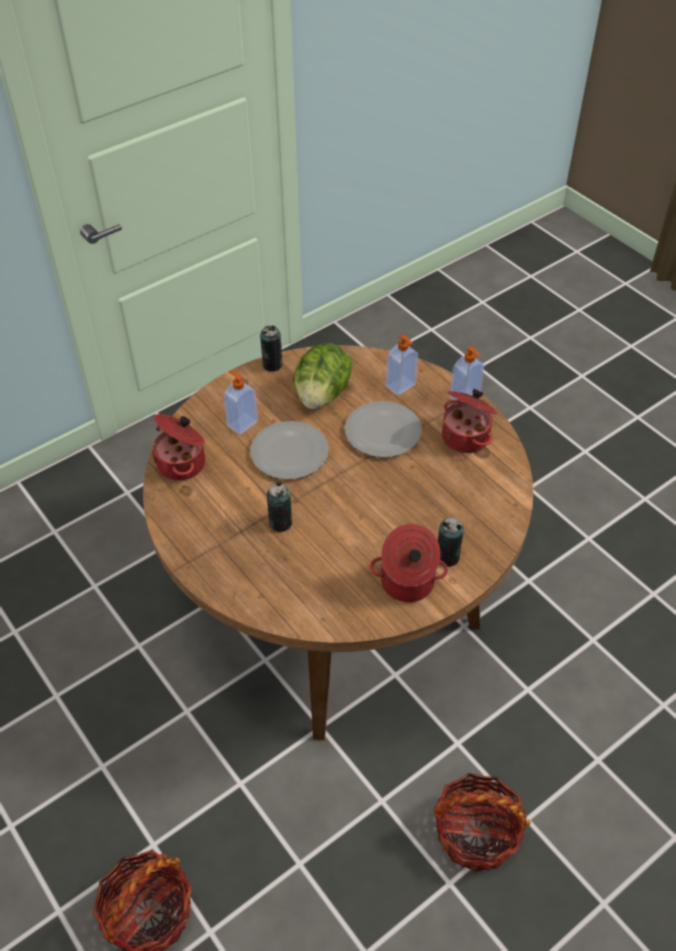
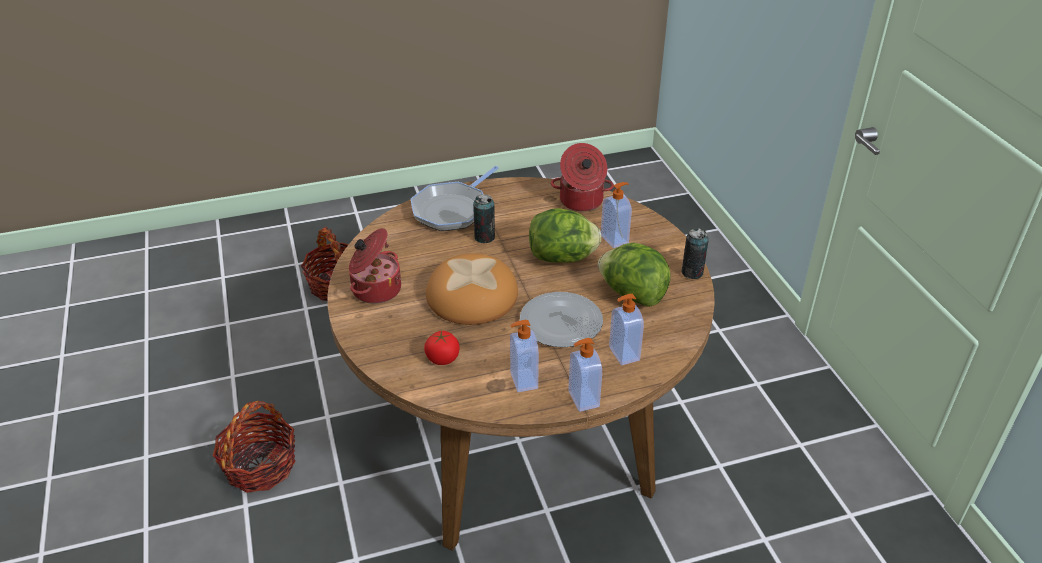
camera: 110 degrees right, 10 degrees down
plate [250,421,329,479] -> lettuce [529,208,601,263]
can [438,517,464,567] -> none
cooking pot [442,389,498,453] -> soap dispenser [510,320,539,392]
none -> frying pan [411,166,499,231]
none -> tomato [424,330,460,365]
none -> bread [426,253,518,325]

